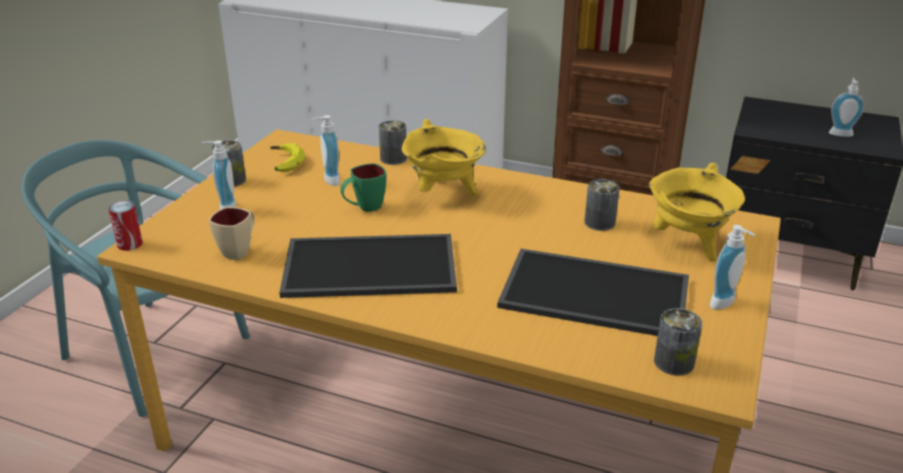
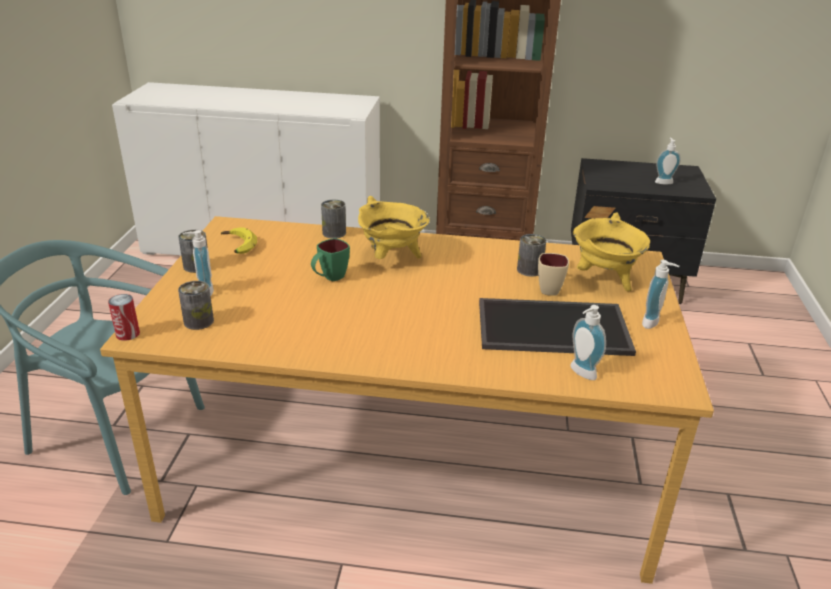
camera: 15 degrees left, 0 degrees up
beige mug [209,207,255,260] -> beige mug moved to [538,253,569,296]
tray [279,234,457,298] -> none
soap dispenser [312,115,340,186] -> soap dispenser moved to [571,305,606,380]
can [654,308,702,376] -> can moved to [178,281,214,330]

